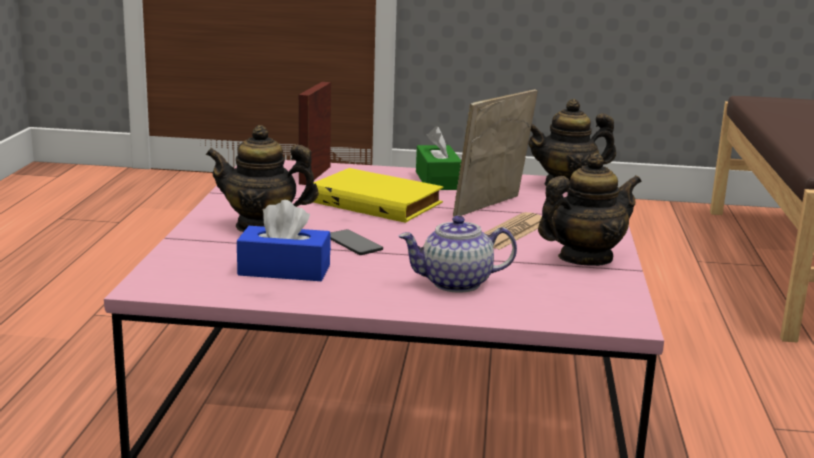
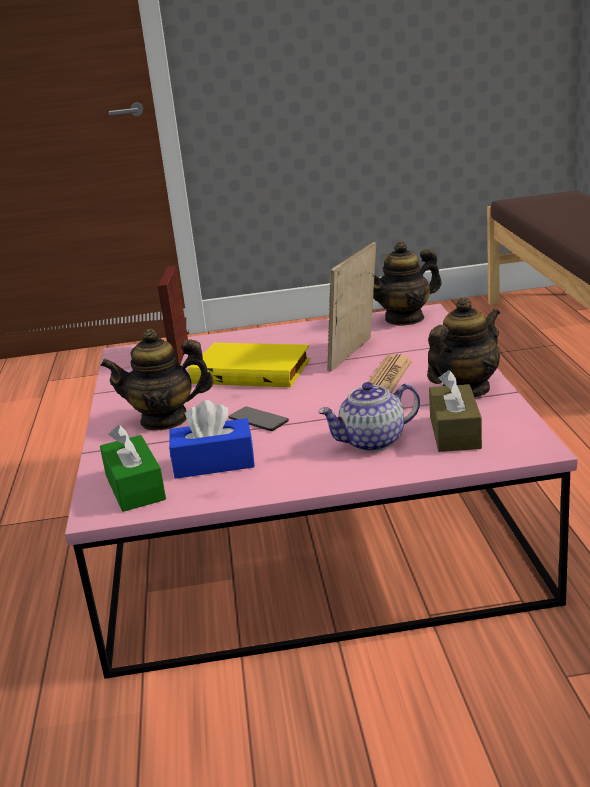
camera: 10 degrees left, 5 degrees up
green tissue box [416,126,461,190] -> green tissue box moved to [100,425,166,512]
none -> brown tissue box [429,370,482,452]

